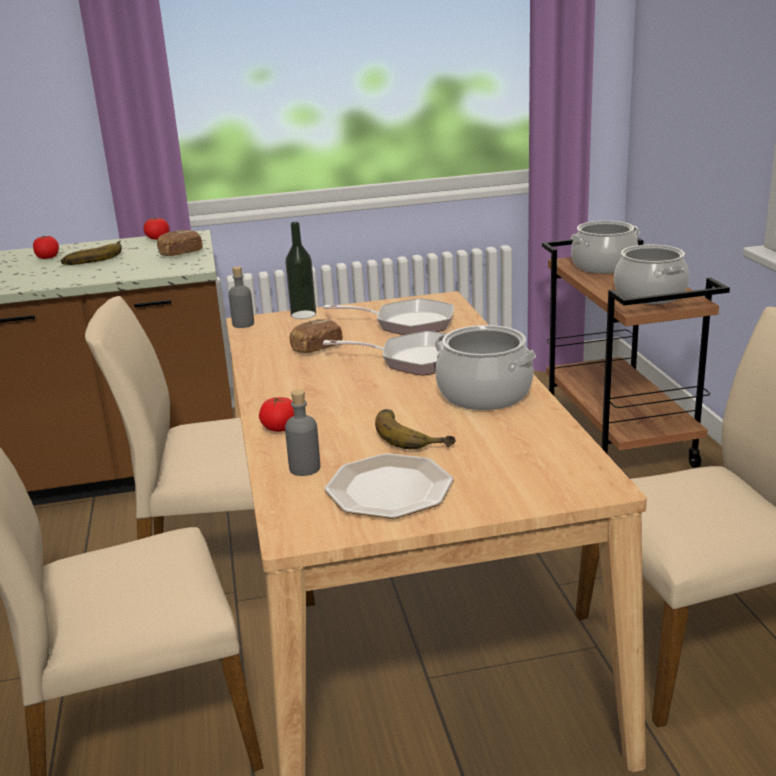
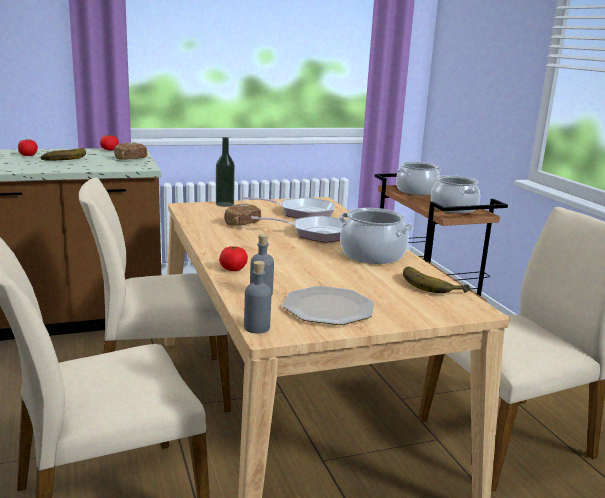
camera: 10 degrees left, 5 degrees down
grey bottle [229,266,254,328] -> grey bottle moved to [244,261,271,333]
banana [375,409,456,449] -> banana moved to [403,267,471,293]

